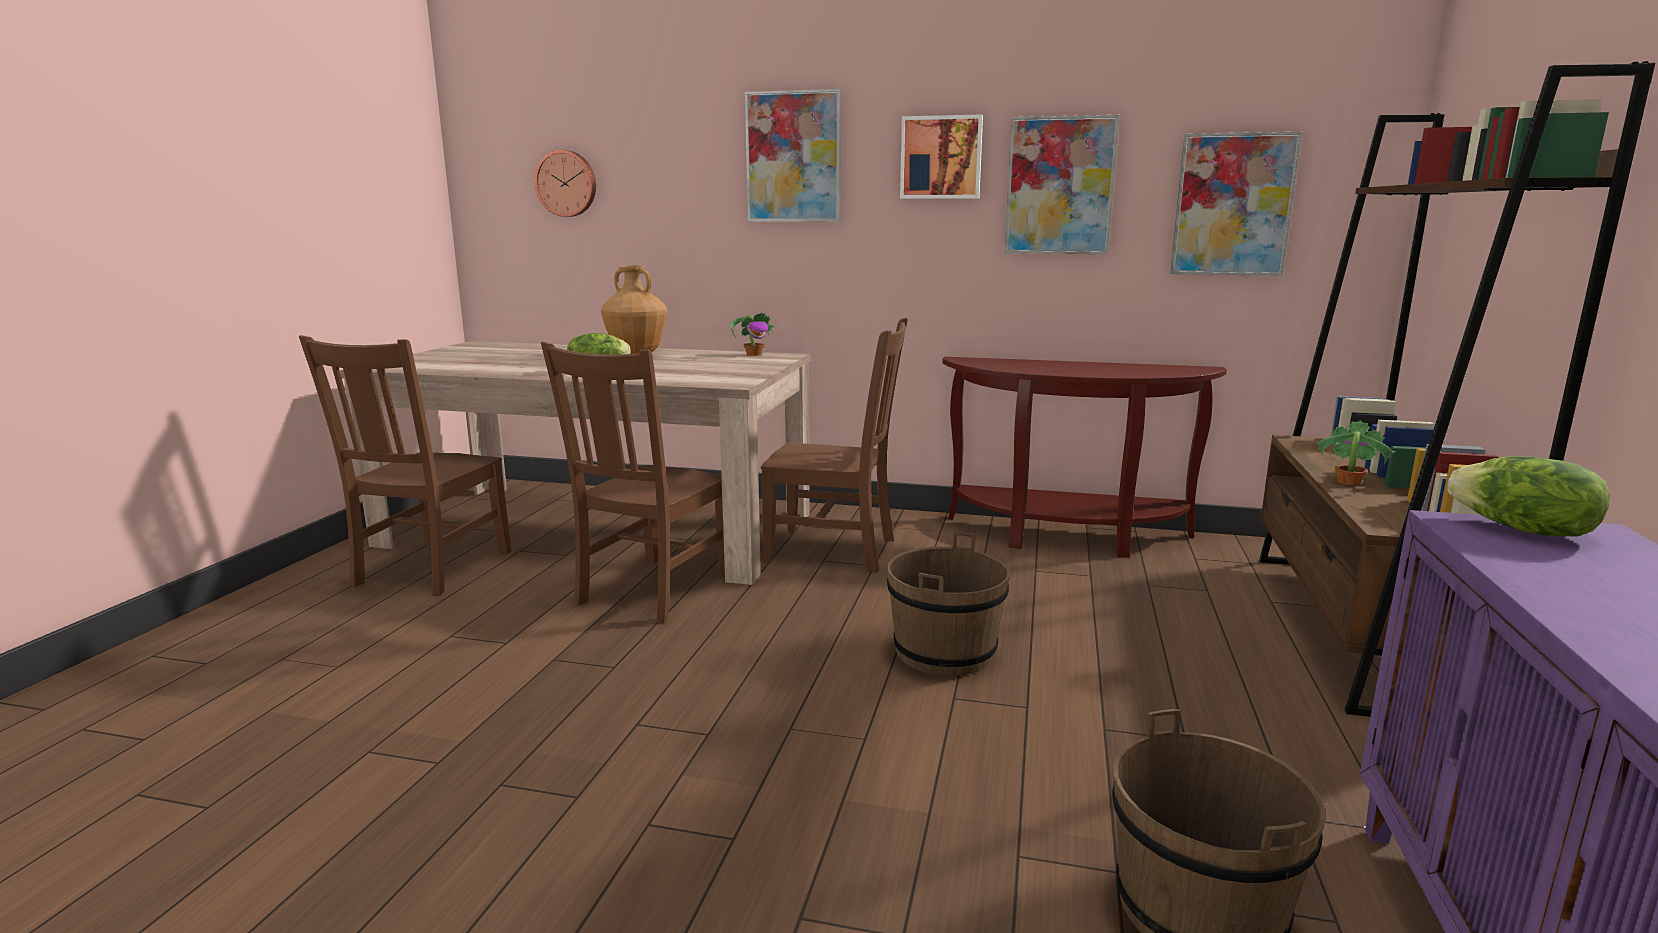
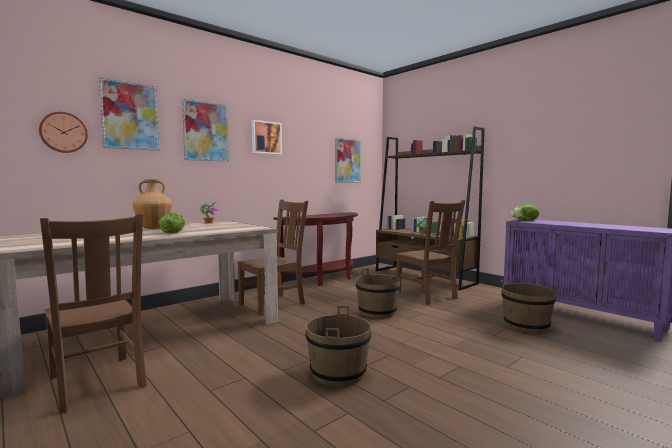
camera: 55 degrees left, 10 degrees down
brown chair [541,342,725,623] -> brown chair moved to [396,200,465,305]
picture [1005,115,1120,254] -> picture moved to [99,77,160,151]
none -> brown bucket [305,306,371,386]

